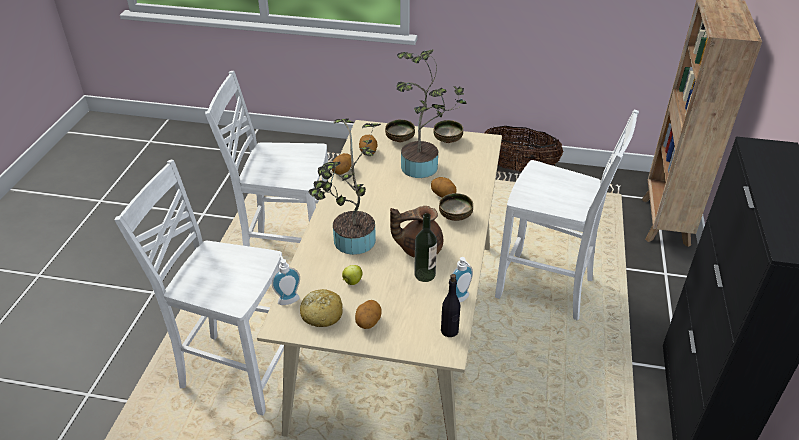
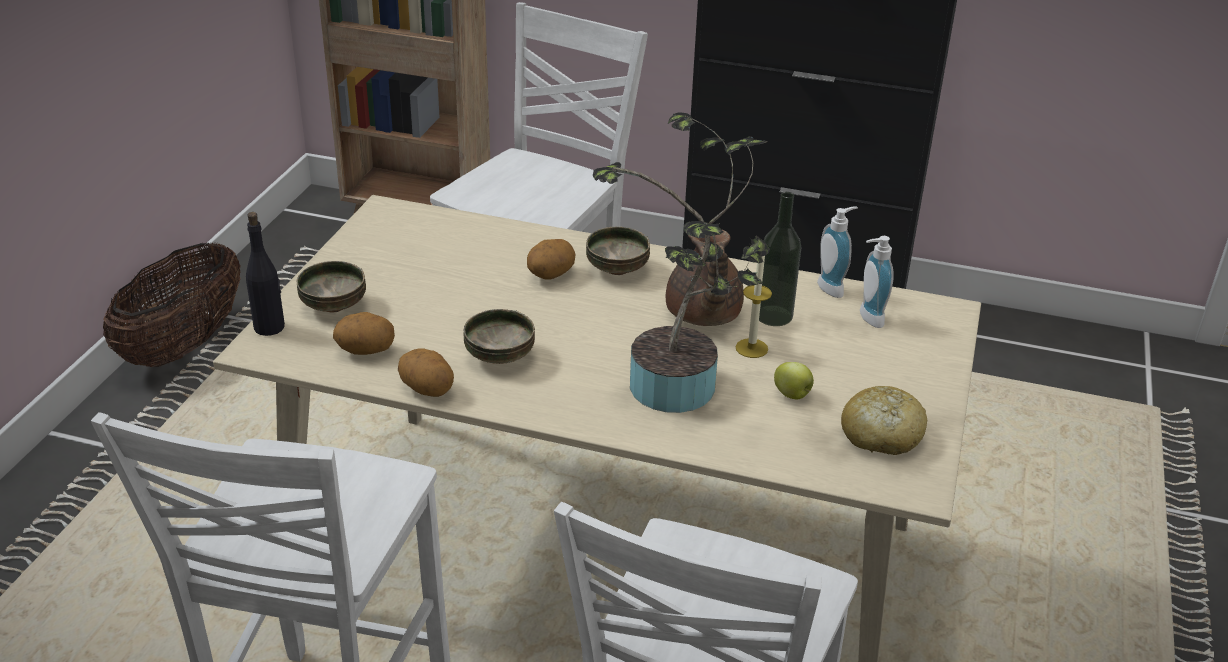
camera: 85 degrees left, 5 degrees down
soap dispenser [272,254,300,305] -> soap dispenser moved to [860,236,894,328]
potato [355,300,382,329] -> none
potted plant [397,49,466,178] -> none
bowl [434,120,463,143] -> bowl moved to [463,309,535,364]
black bottle [441,274,460,337] -> black bottle moved to [246,212,285,336]
none -> candle [735,256,772,358]

